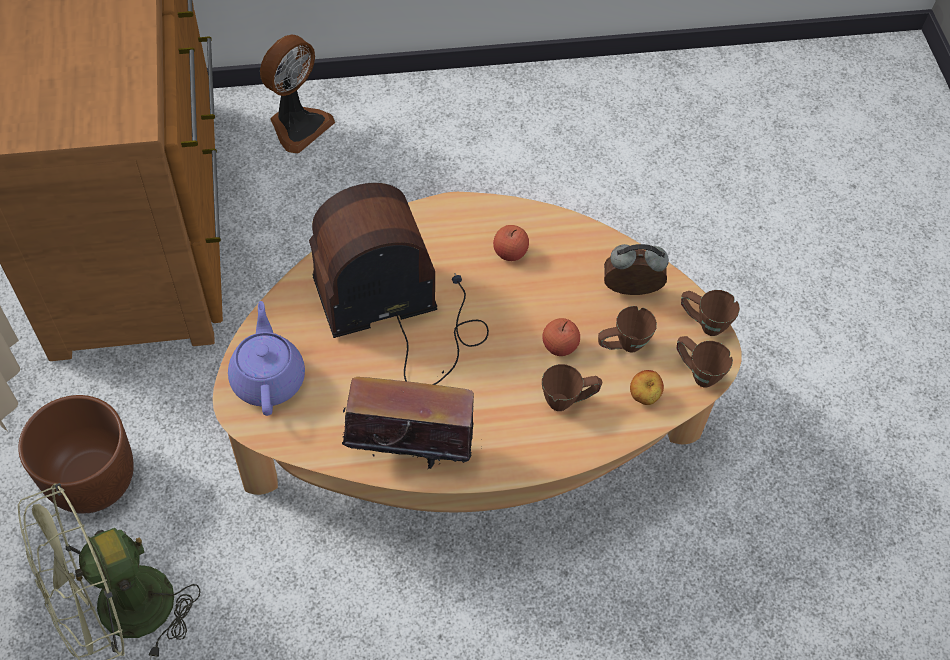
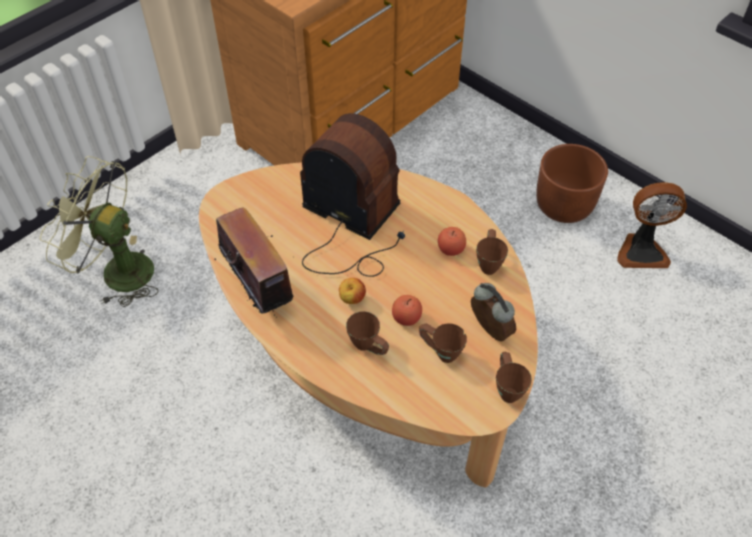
camera: 55 degrees right, 5 degrees down
brown planter [18,395,134,514] -> brown planter moved to [536,144,608,223]
purple teapot [228,301,305,416] -> none
fan [260,35,335,153] -> fan moved to [617,182,687,268]
apple [630,370,664,405] -> apple moved to [339,278,366,304]
brown mug [676,336,733,387] -> brown mug moved to [476,229,508,275]

